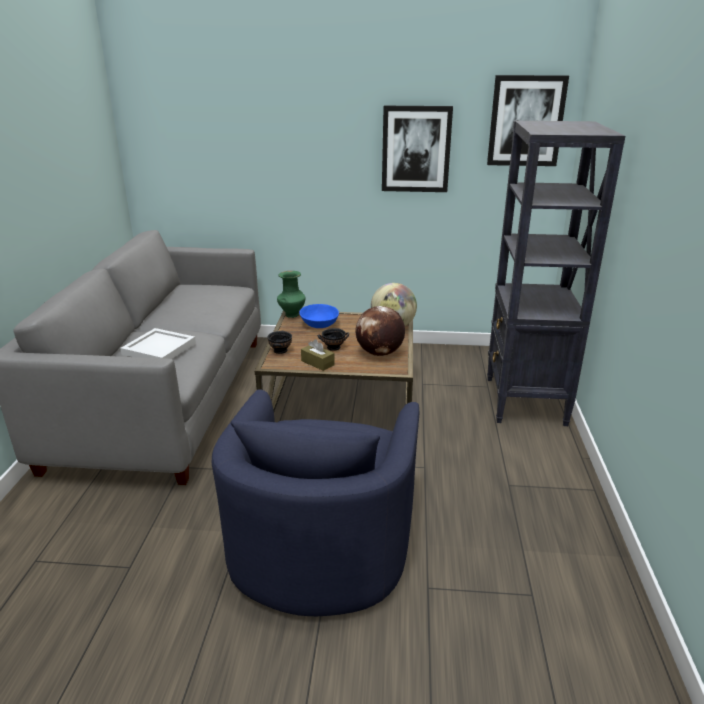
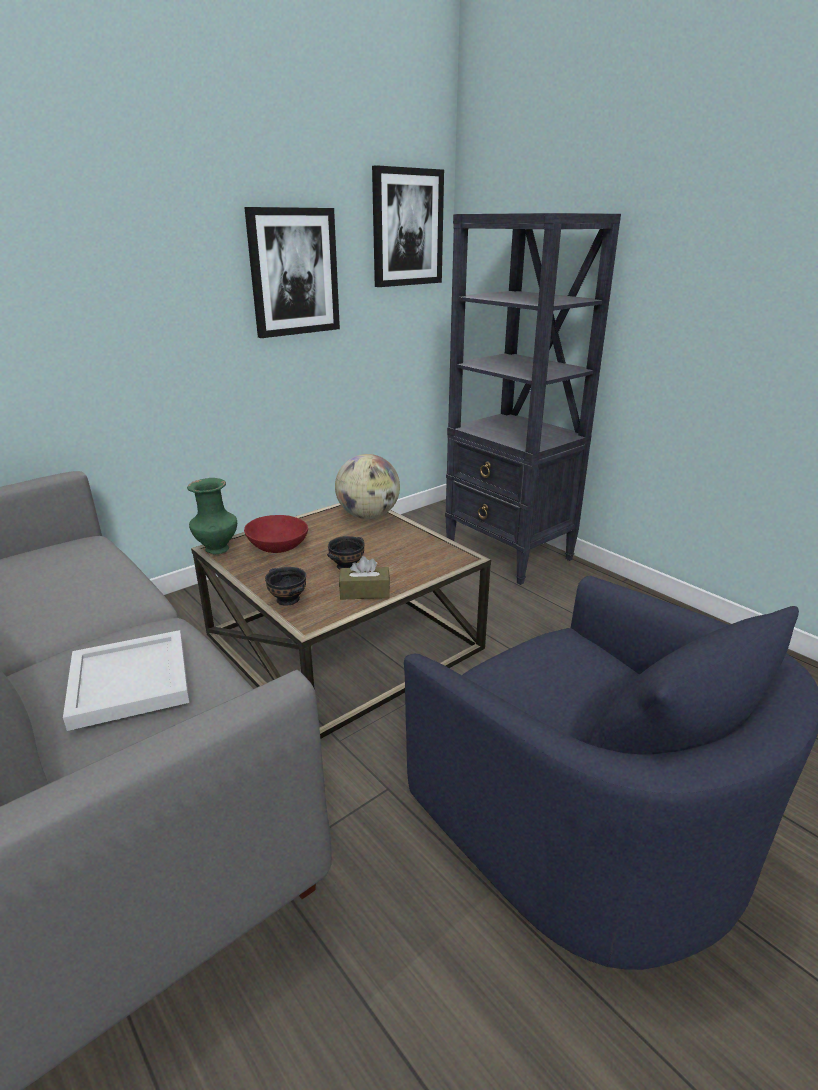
camera: 45 degrees left, 0 degrees up
blue bowl [299,304,339,328] -> red bowl [244,515,308,553]
globe [356,306,405,356] -> none

